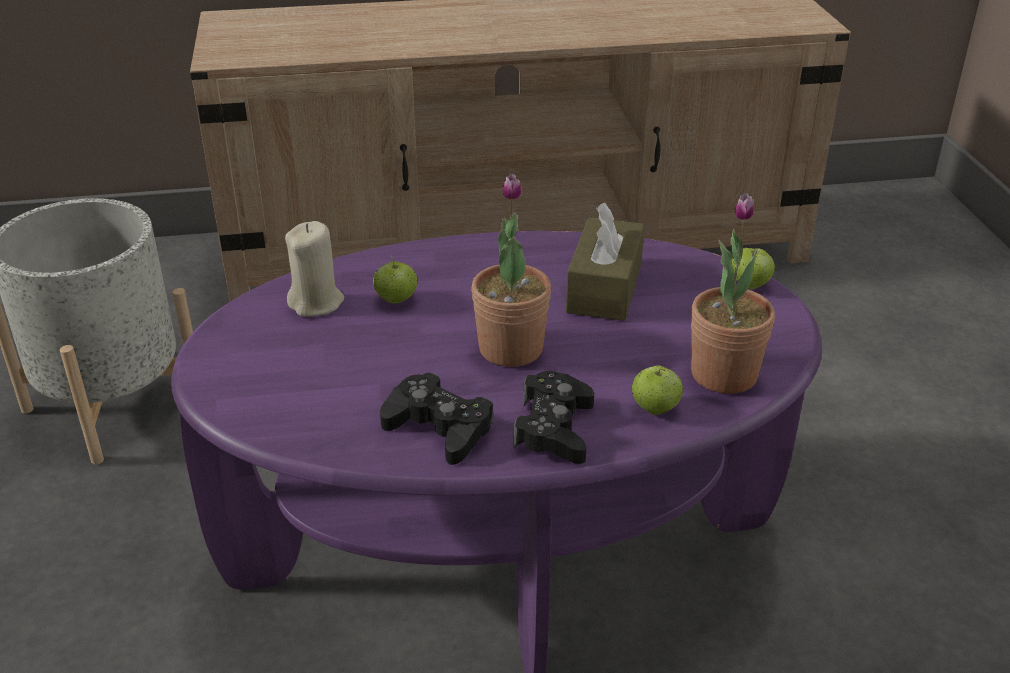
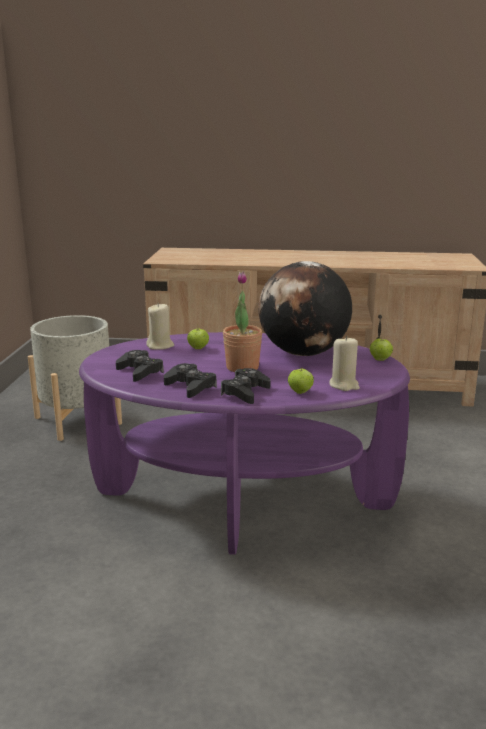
camera: 15 degrees right, 15 degrees down
brown tissue box [566,202,645,321] -> globe [258,261,352,356]
potted plant [691,193,775,394] -> beige candle [329,336,360,391]
none -> black game controller [116,350,164,382]

